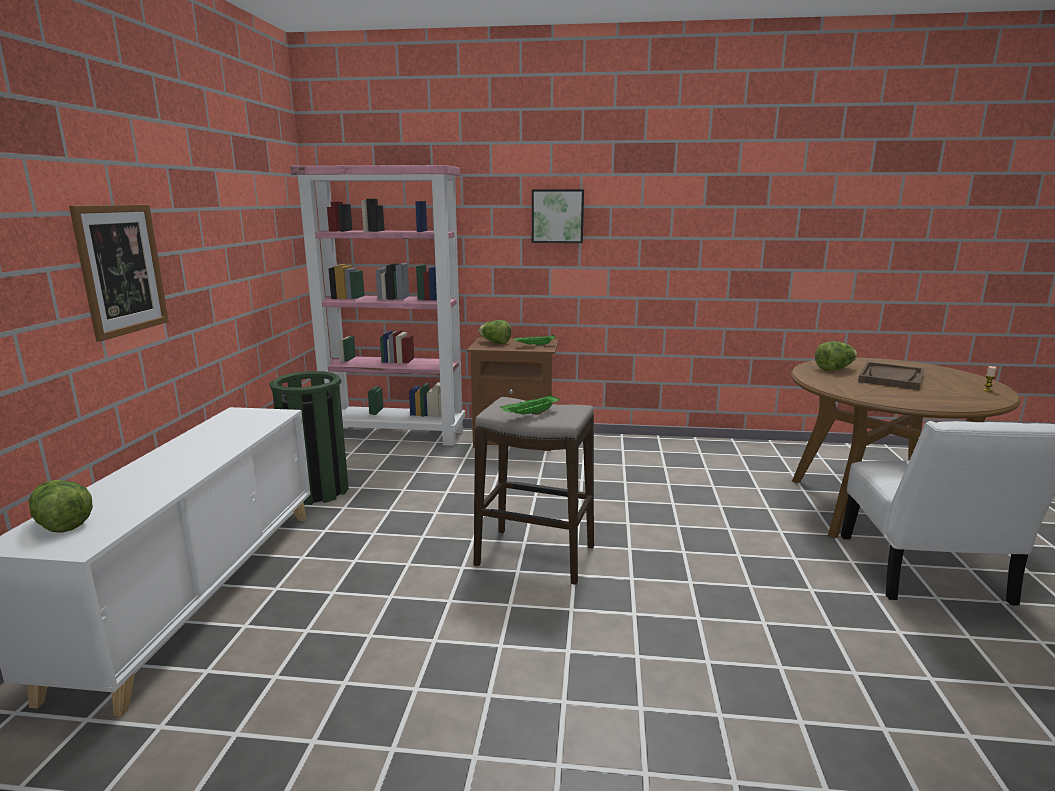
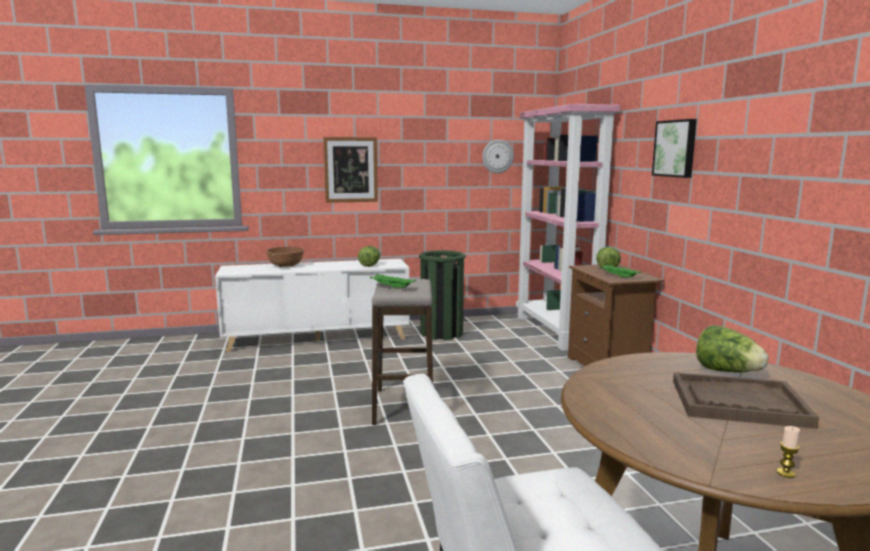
camera: 70 degrees right, 5 degrees down
lettuce [29,480,93,533] -> lettuce moved to [358,246,380,267]
none -> brown bowl [266,247,304,267]
none -> wall clock [482,140,514,173]

